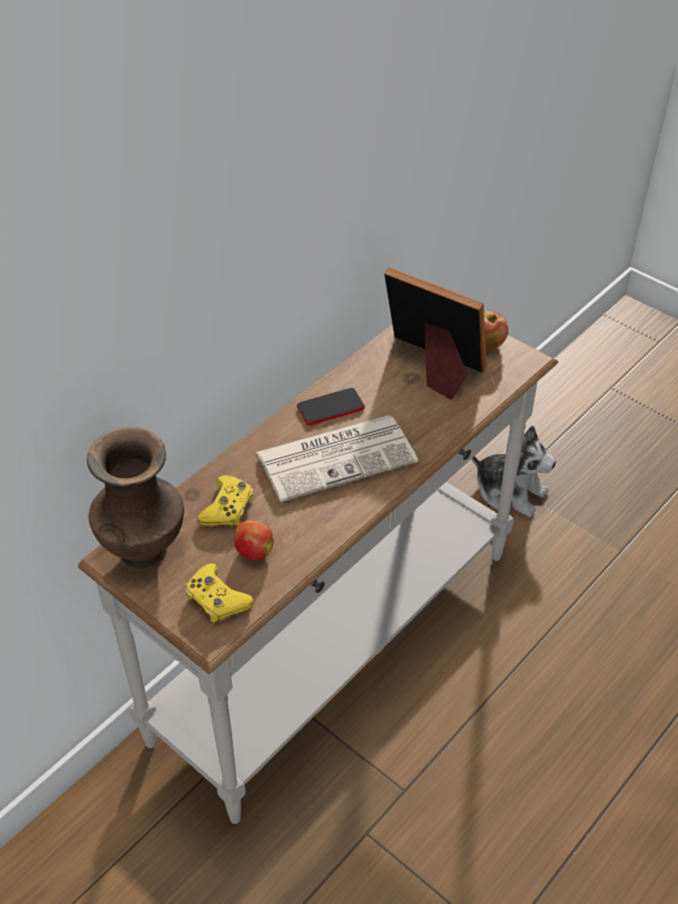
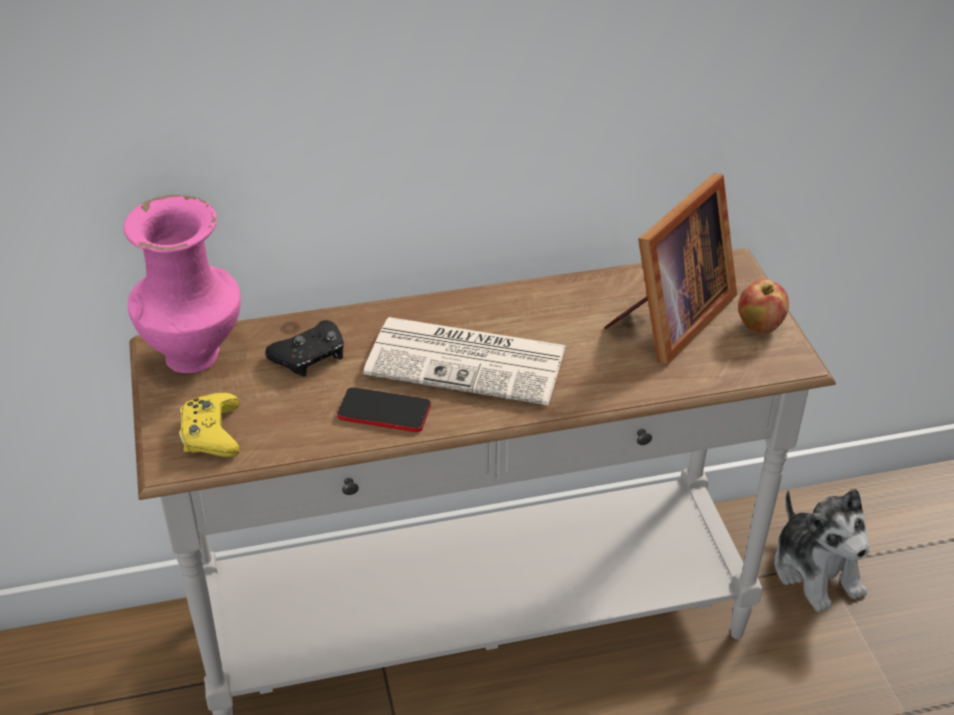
camera: 35 degrees right, 5 degrees down
brown vase [87,427,184,570] -> pink vase [123,195,241,373]
yellow game controller [197,475,254,526] -> black game controller [265,320,344,377]
apple [234,521,274,560] -> none
phone [297,388,365,425] -> phone moved to [337,387,431,432]
picture frame [384,268,487,400] -> picture frame turned 60 degrees clockwise [604,174,737,364]

